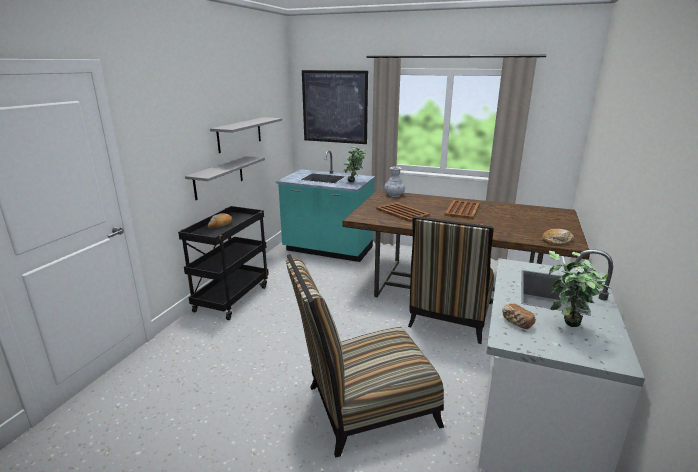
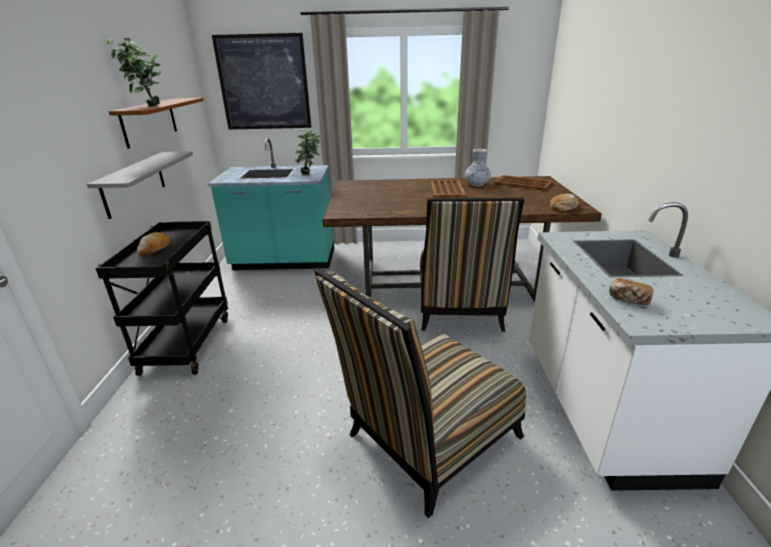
camera: 20 degrees left, 5 degrees up
grey shelf [210,117,282,153] -> brown shelf [109,98,204,149]
brown tray [376,202,430,222] -> brown tray moved to [493,175,553,191]
vase [384,167,405,197] -> vase moved to [465,149,491,186]
potted plant [549,251,610,327] -> potted plant moved to [107,38,161,106]

